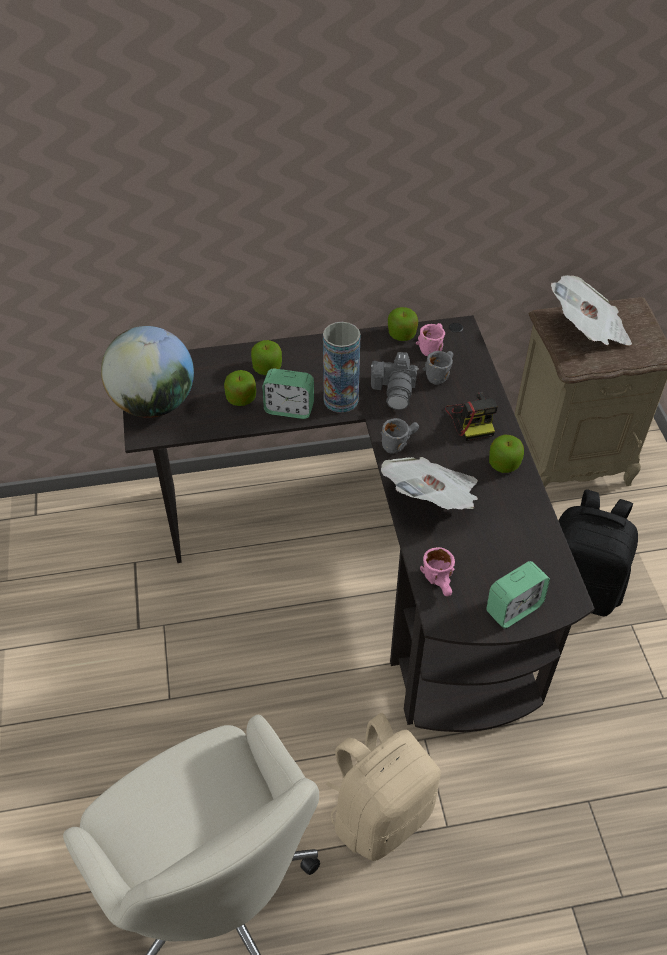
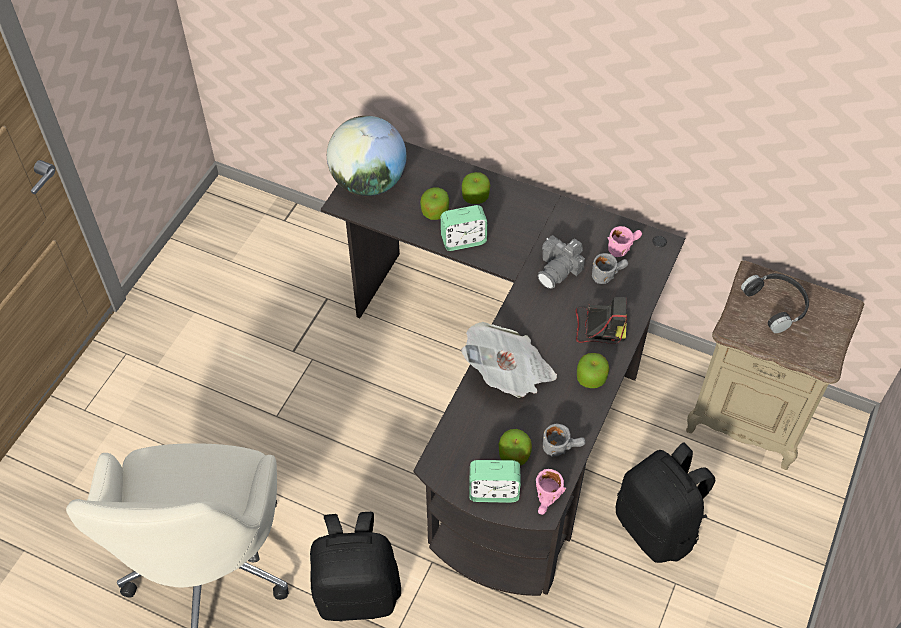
camera: 35 degrees right, 5 degrees up
alarm clock [262,368,314,419] -> alarm clock turned 60 degrees counterclockwise [441,205,487,251]
vase [323,322,360,413] -> none
beige backpack [326,713,441,861] -> black backpack [310,512,401,622]
grey mug [381,418,419,454] -> grey mug moved to [543,423,586,457]
apple [388,307,418,341] -> apple moved to [499,429,532,466]
pink mug [420,547,455,596] -> pink mug moved to [536,469,566,515]
camera [445,392,498,441] -> camera turned 105 degrees counterclockwise [575,297,627,344]
newspaper [551,275,632,346] -> black headphones [741,273,809,333]

